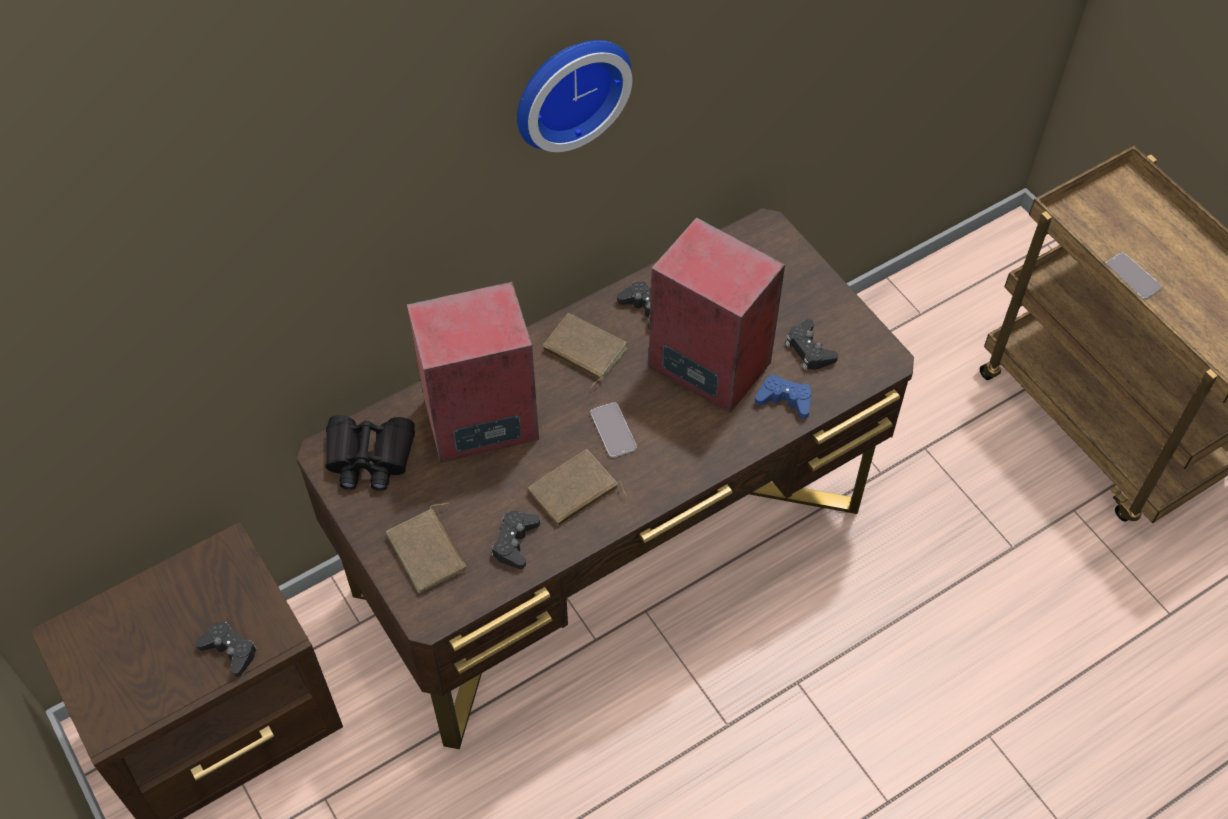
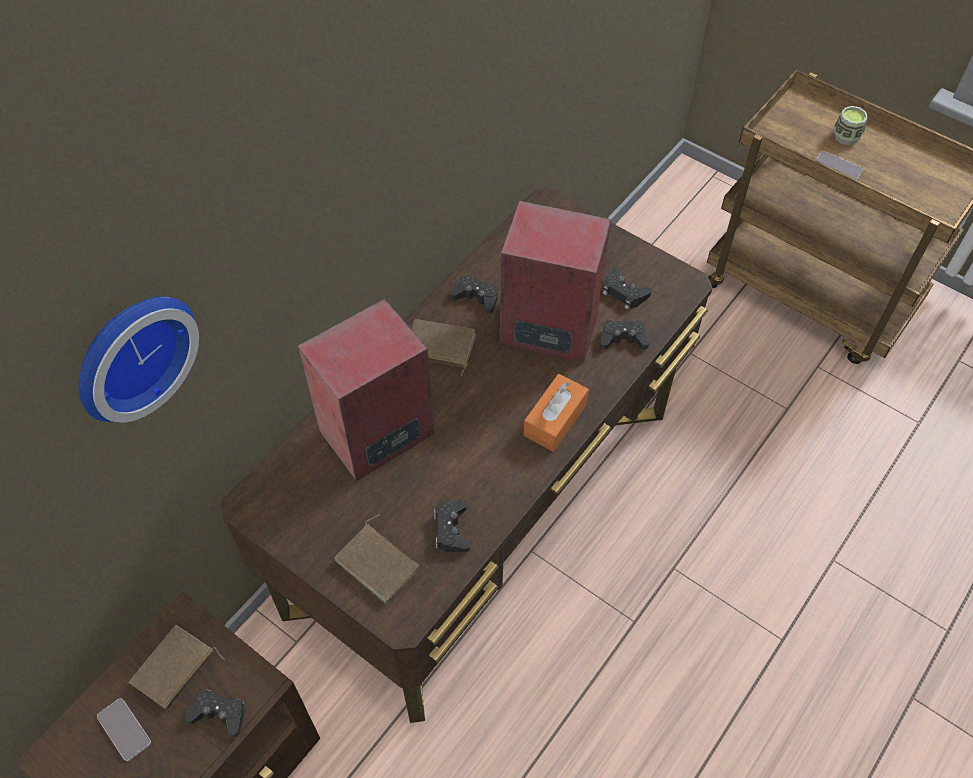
camera: 20 degrees left, 0 degrees up
black binoculars [325,415,415,491] -> none
wall clock [517,40,632,152] -> wall clock moved to [78,297,199,423]
brown book [528,449,628,526] -> brown book moved to [129,625,224,710]
phone [591,402,637,458] -> phone moved to [97,699,151,761]
blue game controller [755,374,812,419] -> black game controller [600,320,649,350]
none -> orange tissue box [524,374,589,452]
none -> cup [834,106,868,145]

